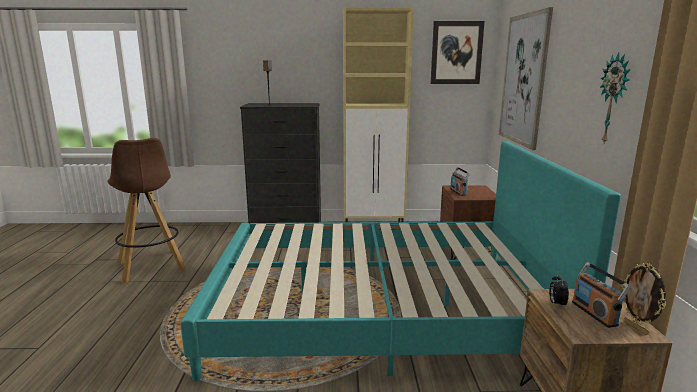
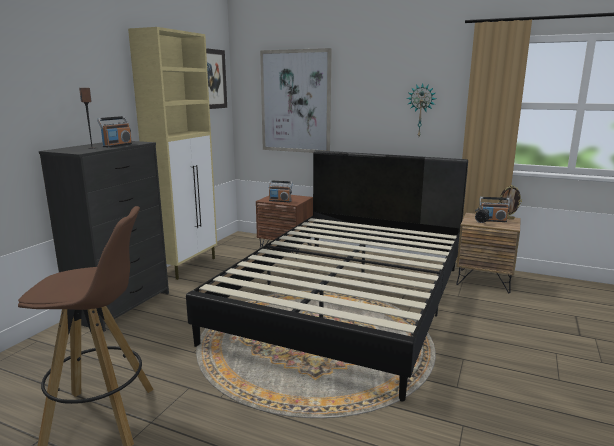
camera: 65 degrees left, 0 degrees up
turquoise bed [180,141,621,381] -> black bed [186,150,468,402]
none -> radio [97,116,132,148]

